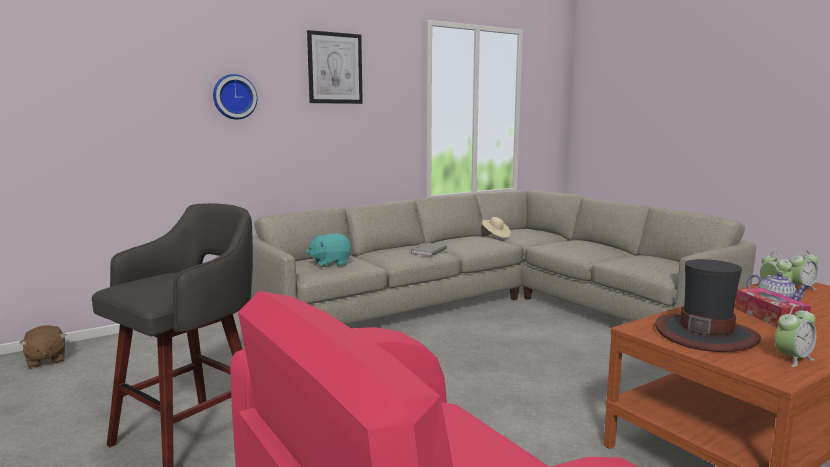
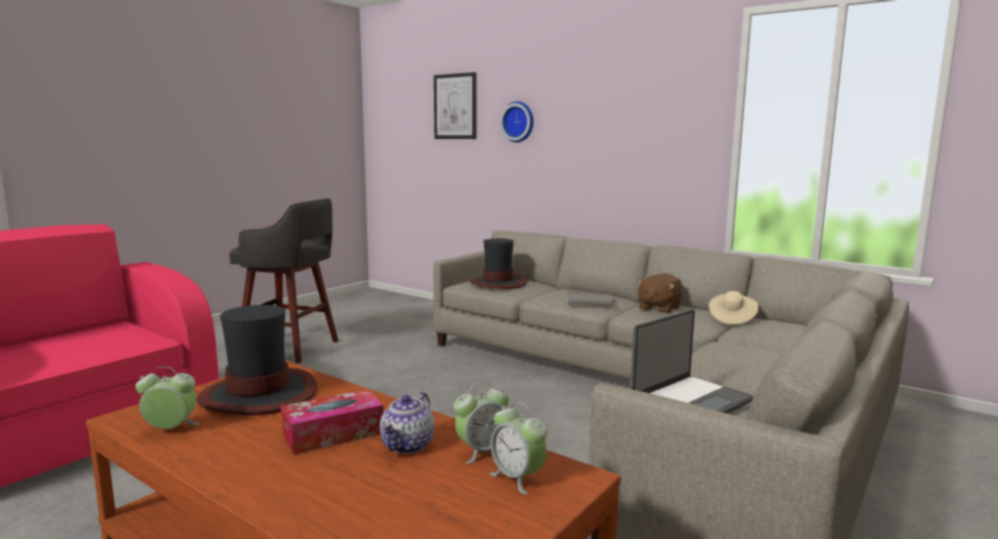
camera: 70 degrees right, 0 degrees up
brown plush toy [19,325,66,368] -> brown plush toy moved to [637,273,683,314]
turquoise plush toy [306,233,352,267] -> hat [470,238,527,289]
picture [307,30,363,104] -> picture moved to [434,72,476,139]
alarm clock [775,305,817,367] -> alarm clock turned 135 degrees clockwise [136,367,200,429]
none -> laptop [630,309,753,414]

